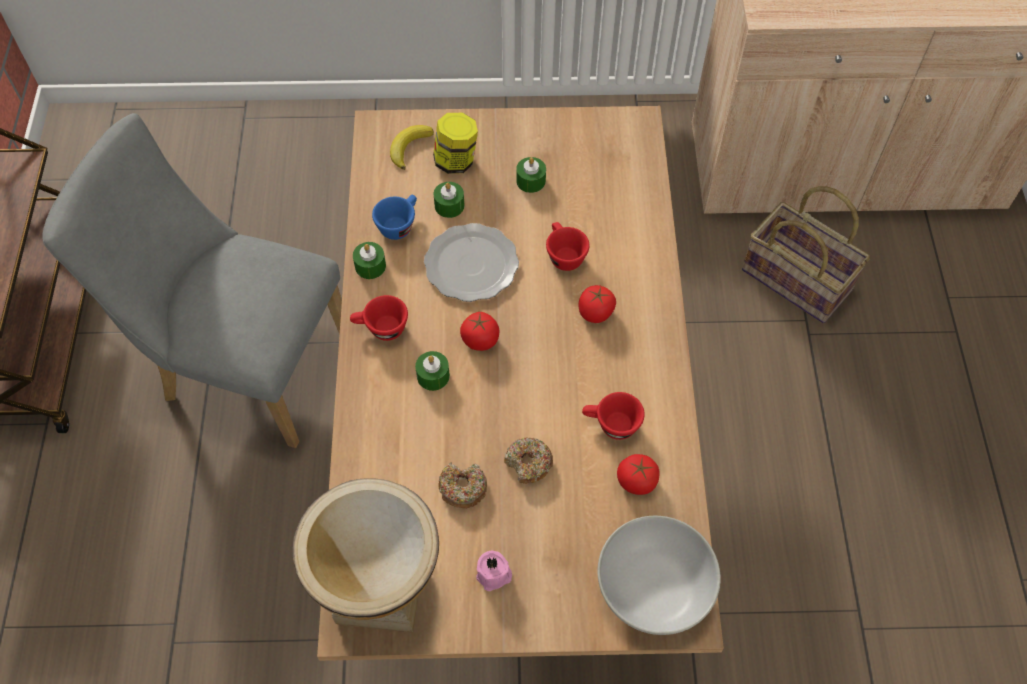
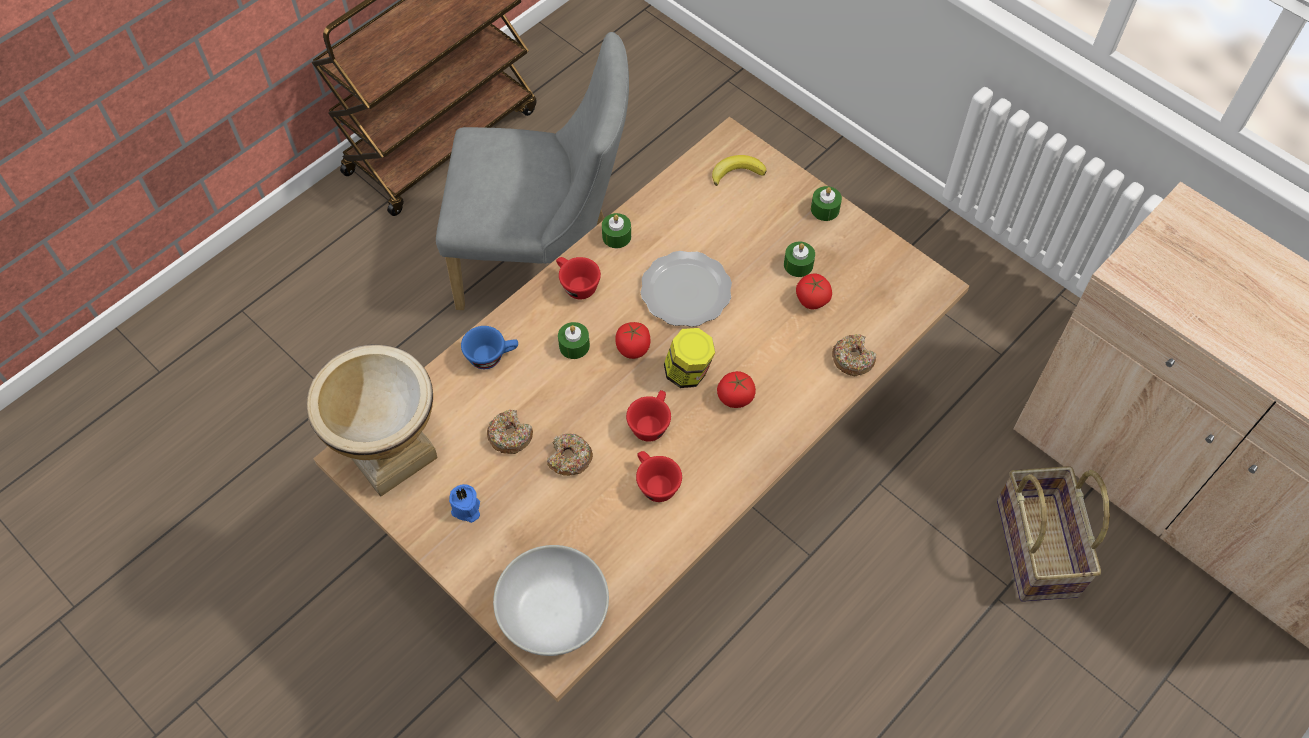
camera: 45 degrees right, 0 degrees up
grey chair [43,113,342,448] -> grey chair turned 120 degrees clockwise [436,32,629,310]
blue cup [372,195,417,240] -> blue cup moved to [461,326,518,369]
jar [433,113,478,174] -> jar moved to [664,328,715,388]
green candle [434,182,464,218] -> green candle moved to [811,186,842,221]
pink candle [476,550,512,591] -> blue candle [449,484,480,523]
red cup [546,222,590,271] -> red cup moved to [626,390,671,441]
tomato [617,454,660,495] -> tomato moved to [796,274,832,309]
none -> donut [832,334,876,376]

